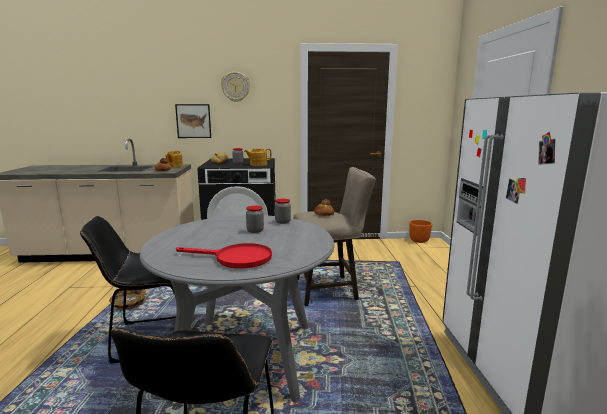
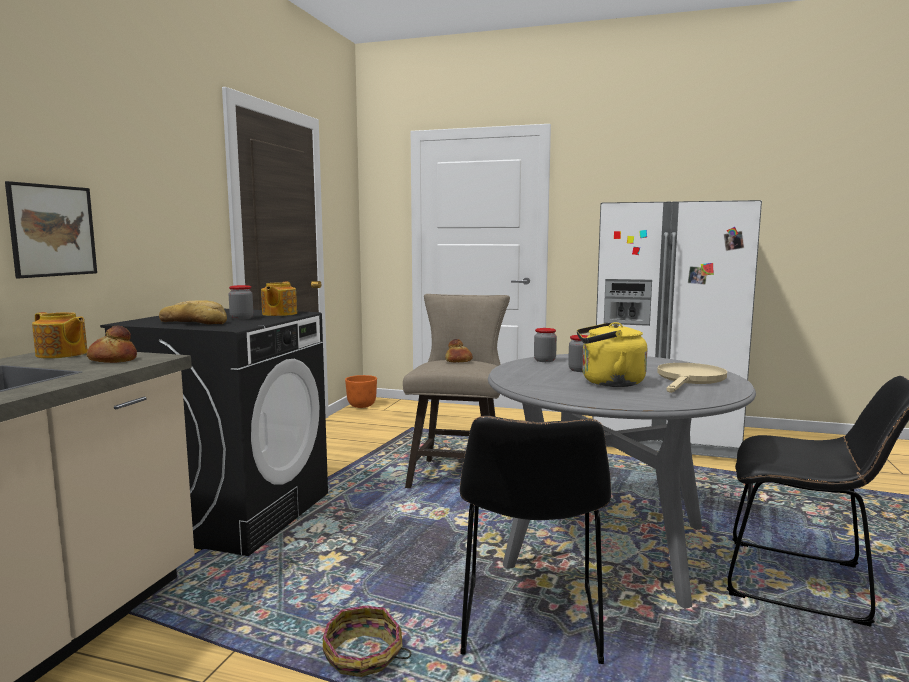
camera: 70 degrees left, 5 degrees down
red frying pan [176,243,272,269] -> beige frying pan [657,363,727,393]
wall clock [221,72,250,102] -> none
none -> yellow kettle [577,322,647,387]

